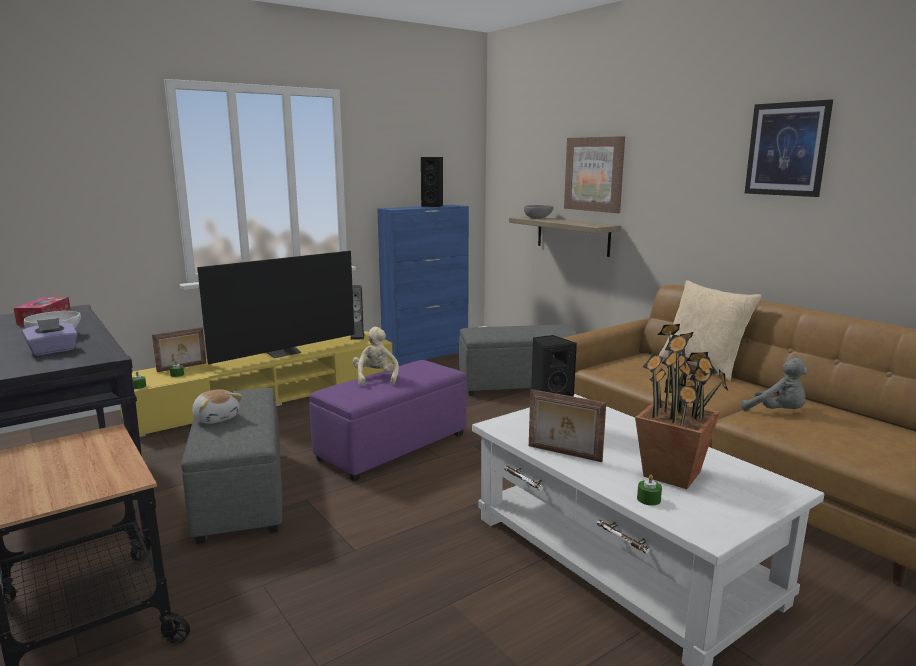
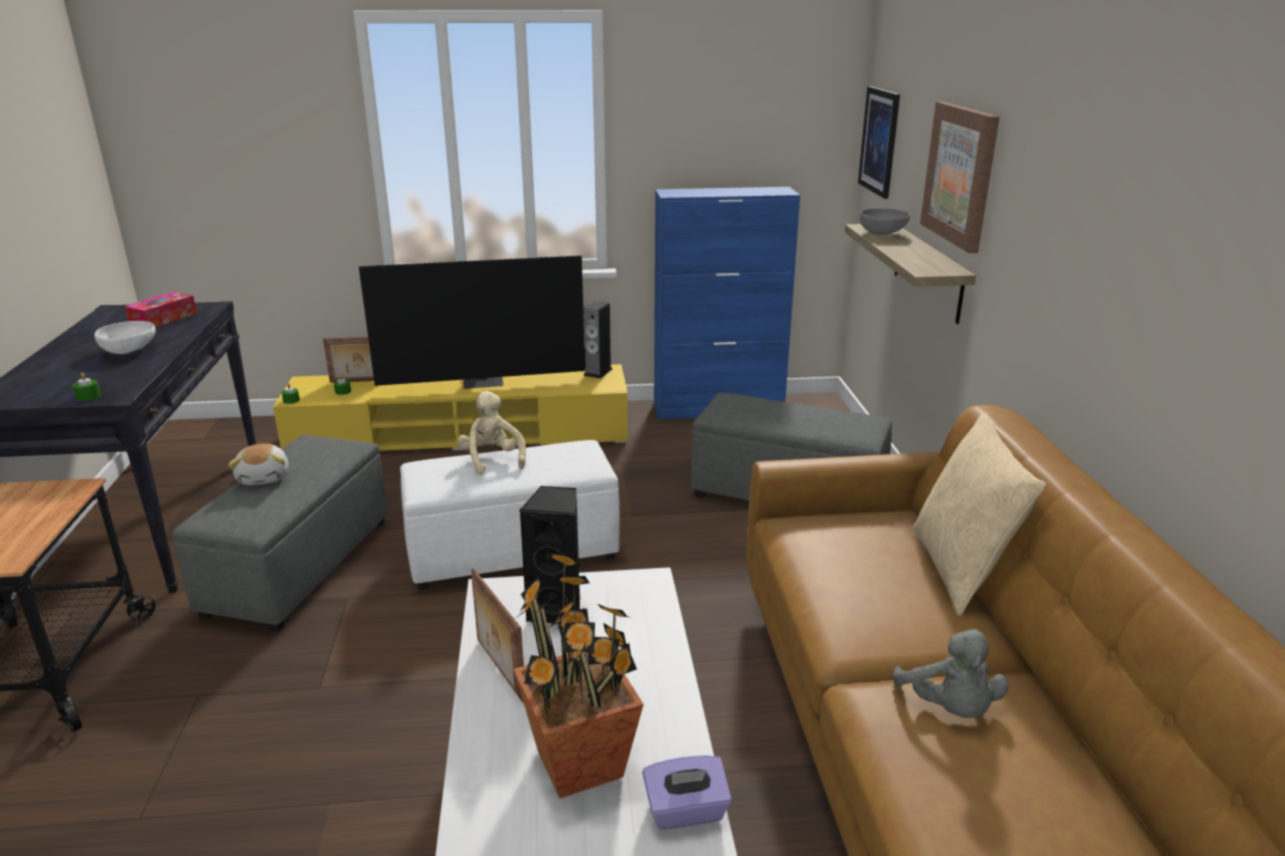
camera: 30 degrees right, 10 degrees up
purple tissue box [22,318,77,356] -> purple tissue box moved to [642,755,732,830]
purple ottoman [309,360,466,481] -> white ottoman [400,440,620,590]
beige plush toy [352,327,399,385] -> beige plush toy turned 45 degrees counterclockwise [458,391,526,475]
black speaker [421,157,443,207] -> none
green candle [637,475,662,506] -> green candle moved to [73,372,101,401]
picture [745,99,833,197] -> picture moved to [858,86,900,199]

